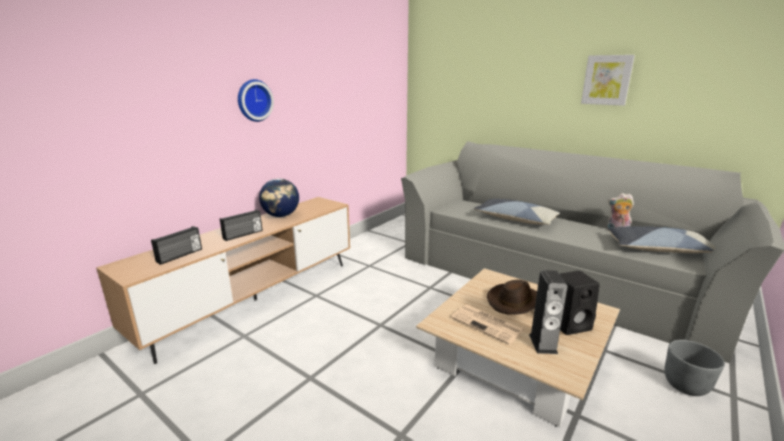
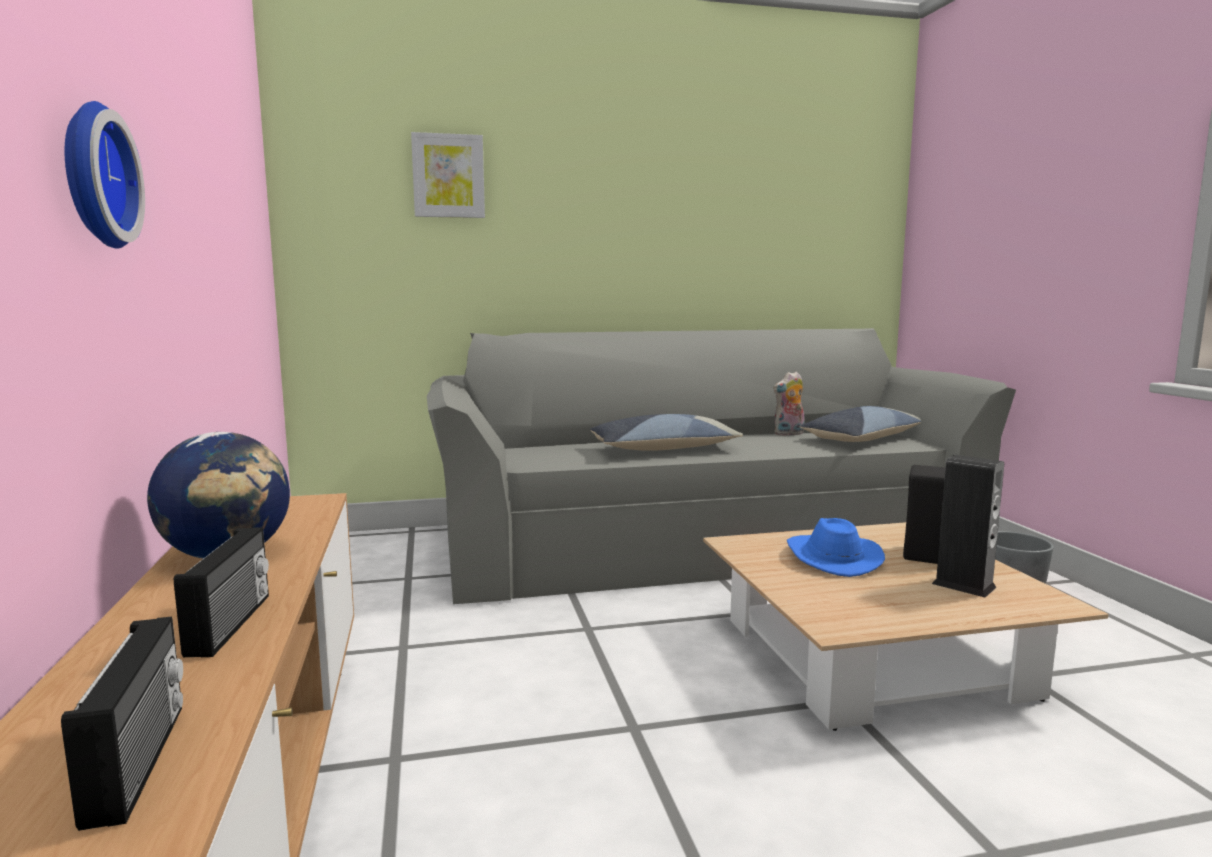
camera: 50 degrees left, 10 degrees down
newspaper [451,305,524,345] -> none
brown hat [487,280,537,315] -> blue hat [787,518,885,577]
picture [581,55,635,106] -> picture moved to [411,132,485,218]

